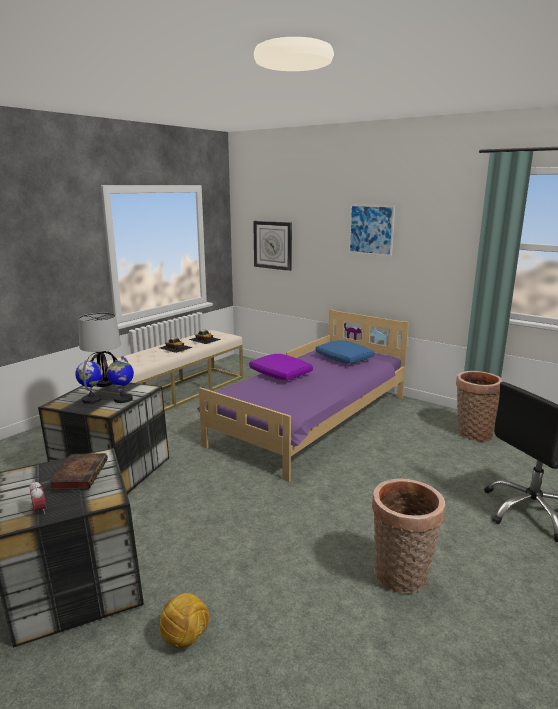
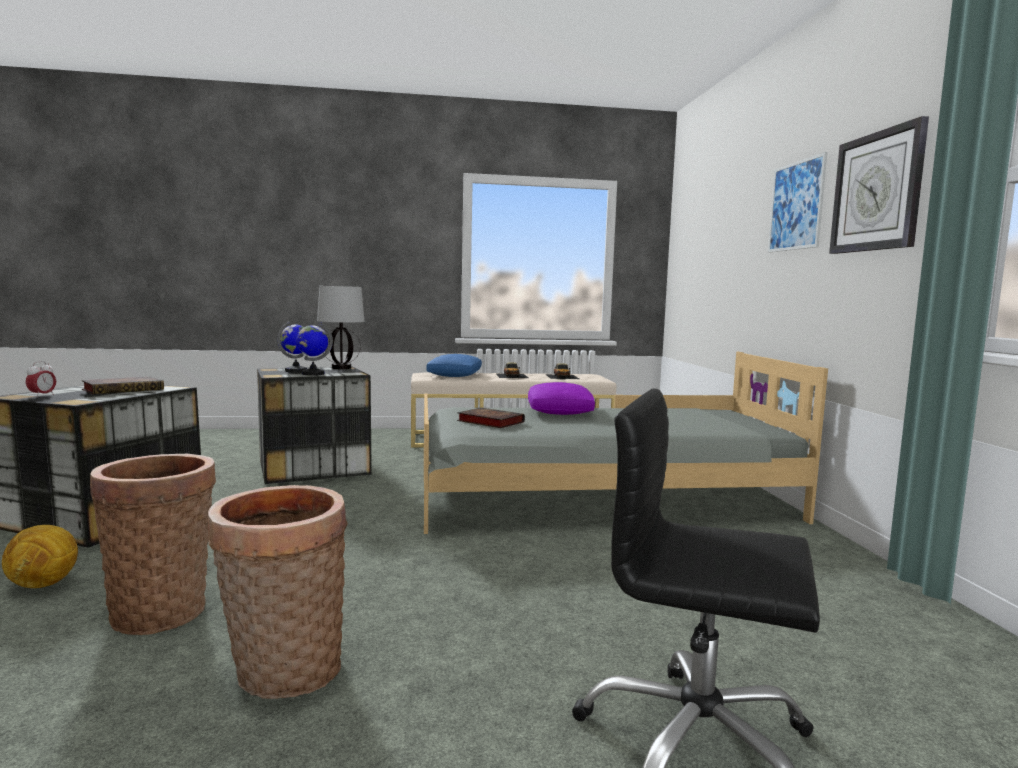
camera: 45 degrees right, 10 degrees down
purple bed [197,309,409,482] -> grey bed [424,352,828,534]
wall clock [253,221,292,271] -> wall clock moved to [829,116,929,254]
blue pillow [316,340,375,364] -> blue pillow moved to [426,354,482,377]
basket [456,371,503,441] -> basket moved to [90,454,216,635]
none -> book [457,408,525,428]

